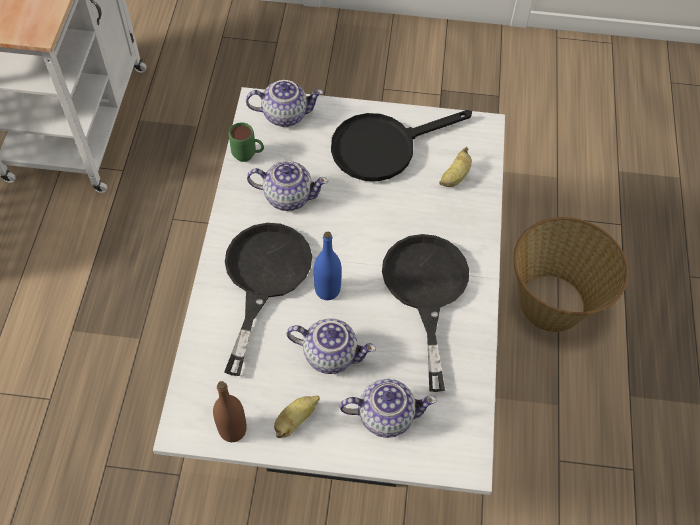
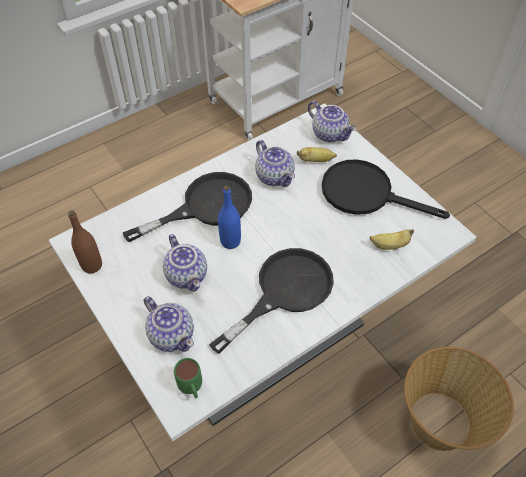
camera: 50 degrees right, 5 degrees down
green mug [229,123,264,162] -> green mug moved to [174,358,202,398]
banana [274,396,320,438] -> banana moved to [297,147,337,162]

